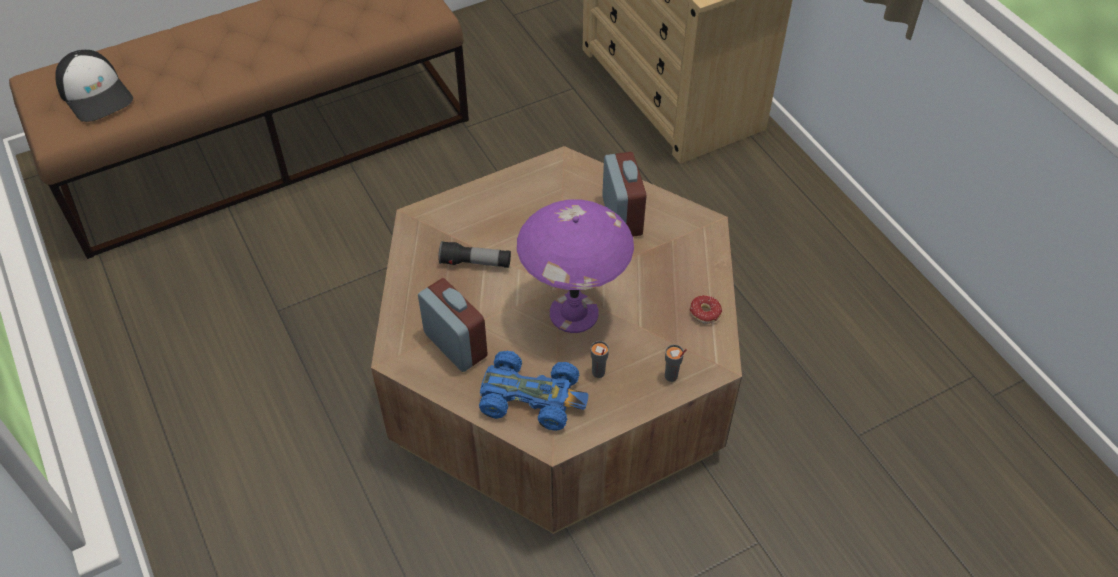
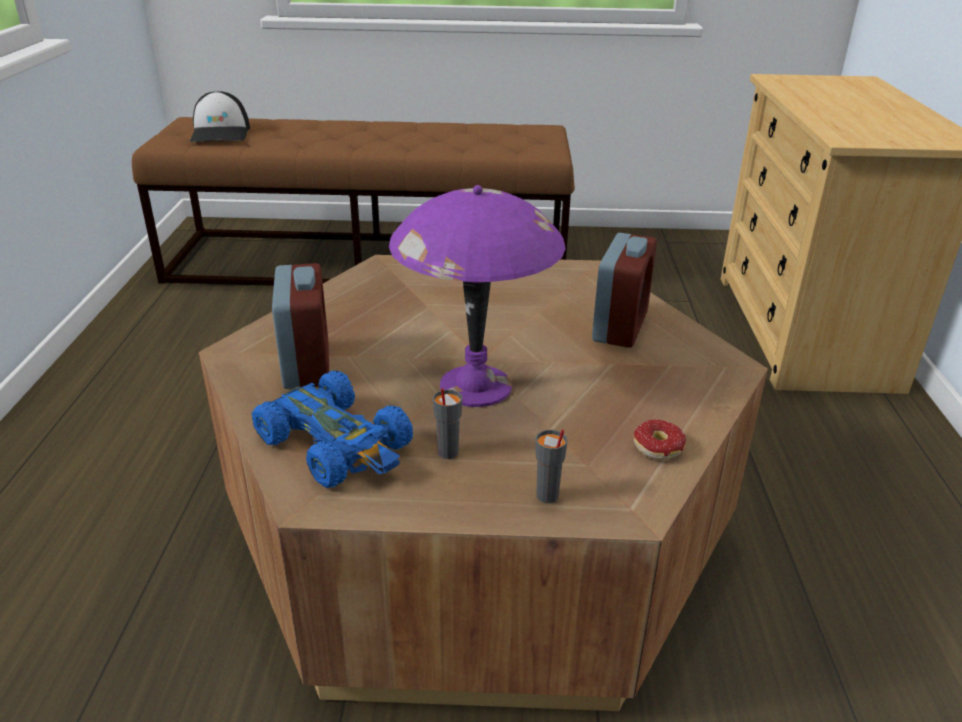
camera: 30 degrees right, 20 degrees down
flashlight [438,241,511,268] -> none

